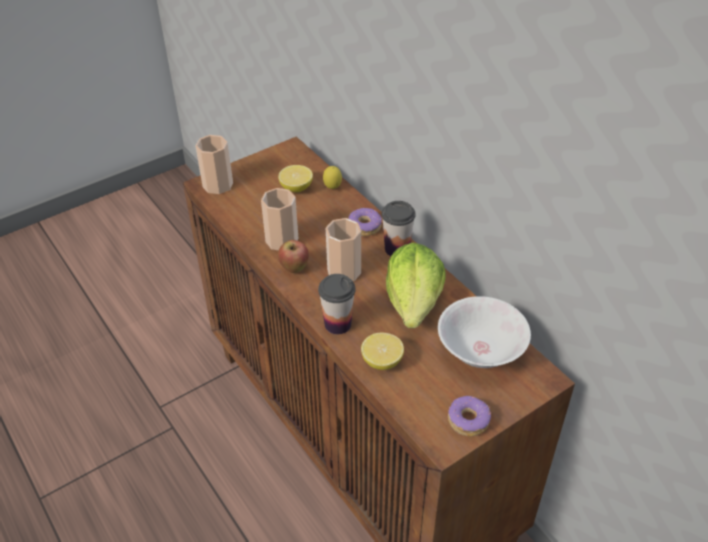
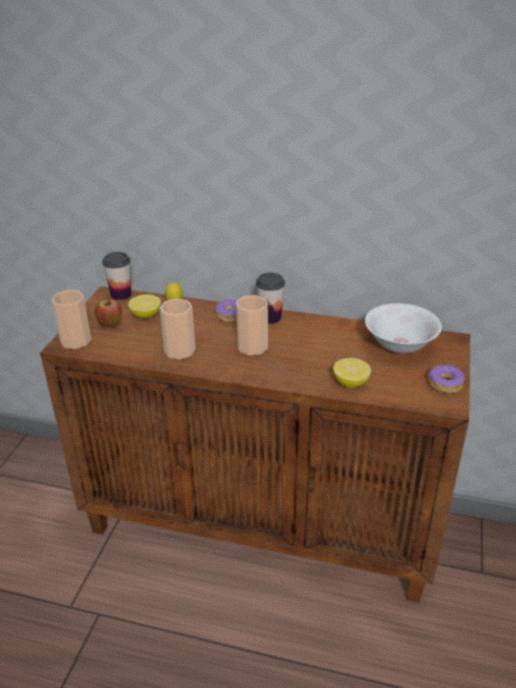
camera: 40 degrees left, 10 degrees down
apple [278,240,309,273] -> apple moved to [95,299,122,327]
cup [318,274,356,334] -> cup moved to [102,252,131,300]
lettuce [386,243,445,328] -> none

